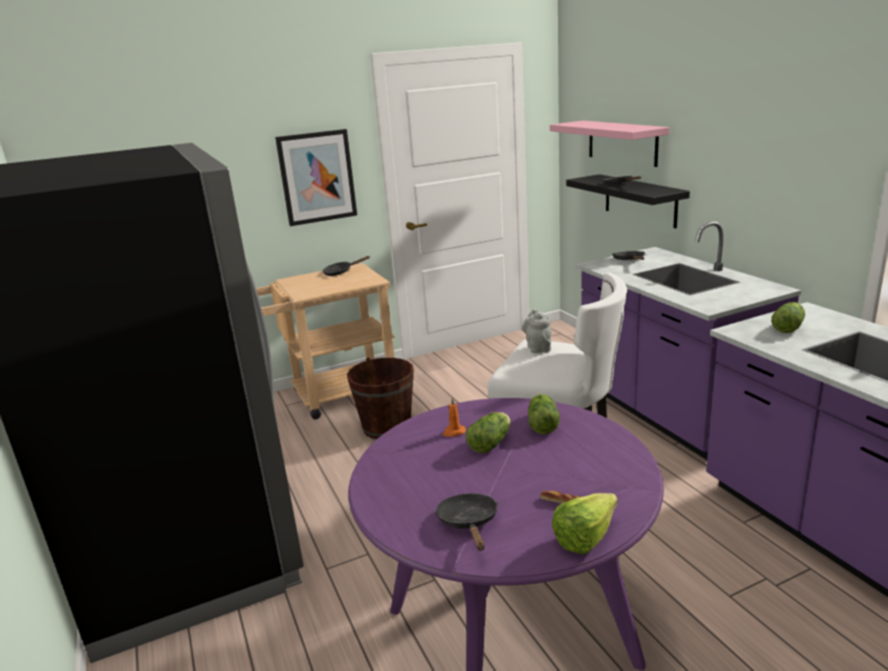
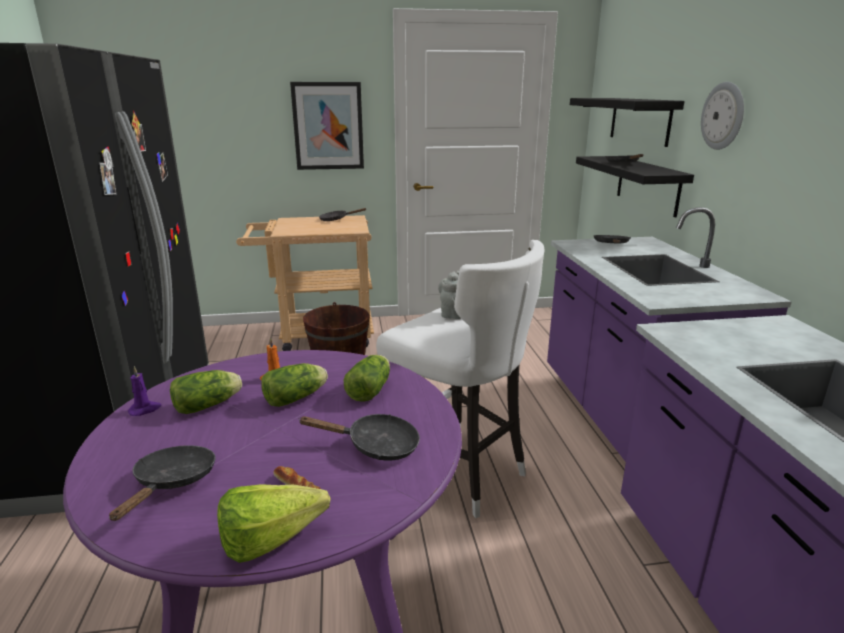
camera: 15 degrees right, 0 degrees up
pink shelf [550,121,670,167] -> black shelf [570,98,684,147]
lettuce [771,302,805,333] -> lettuce moved to [170,370,242,414]
none -> purple candle [128,366,161,416]
none -> black frying pan [298,414,420,460]
none -> wall clock [701,82,744,150]

